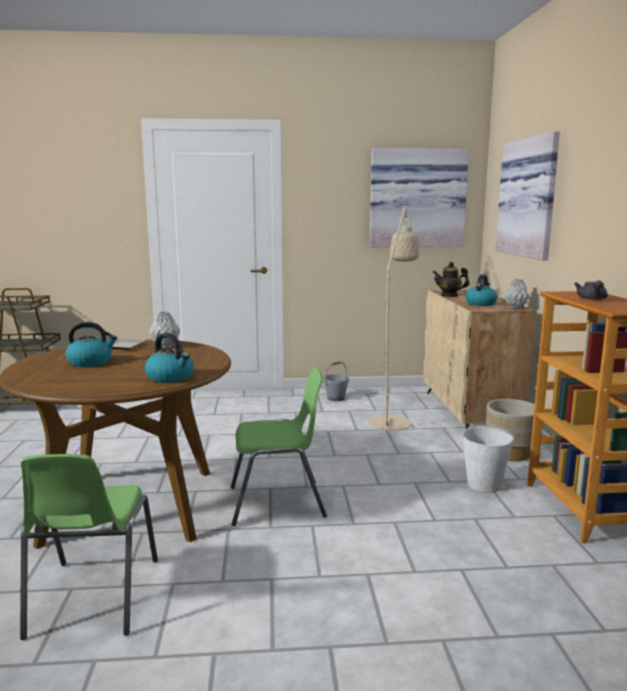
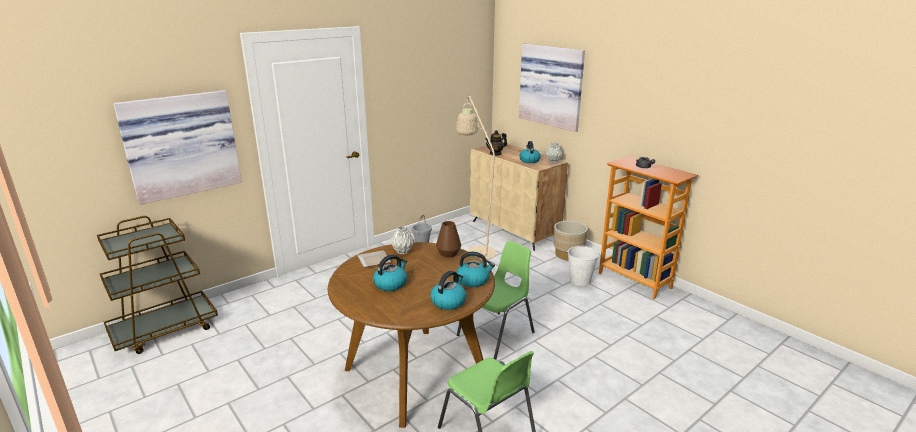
camera: 35 degrees left, 10 degrees up
picture [370,148,469,247] -> picture moved to [113,90,242,205]
none -> kettle [431,271,466,310]
none -> brown vase [436,221,461,258]

